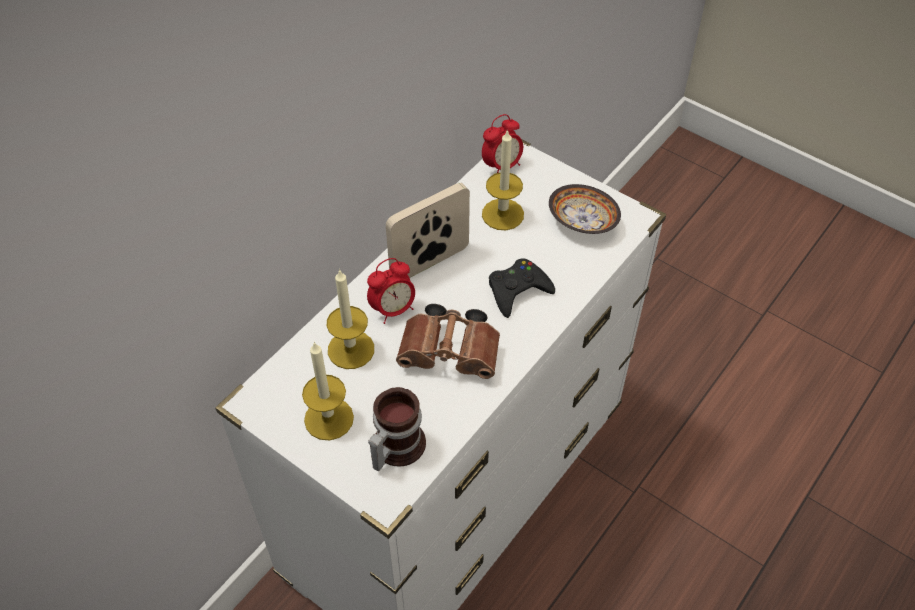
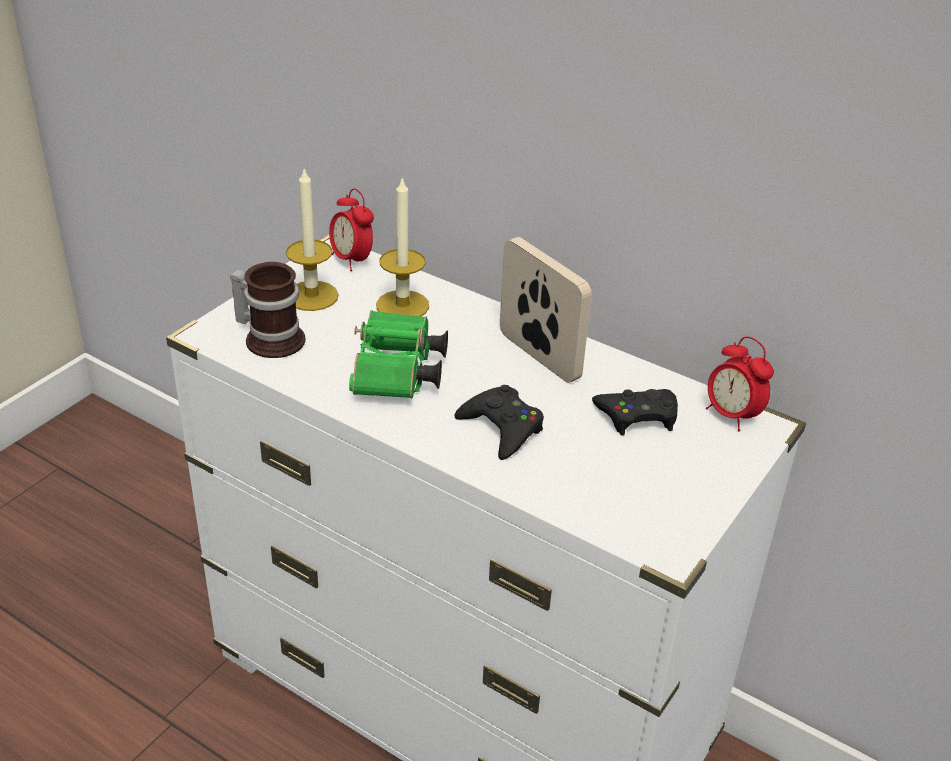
camera: 85 degrees right, 15 degrees down
alarm clock [367,258,415,324] -> alarm clock moved to [329,188,374,271]
brown binoculars [396,304,500,379] -> green binoculars [349,310,448,398]
candle [482,129,524,230] -> black game controller [592,389,678,435]
bowl [549,184,621,234] -> none

